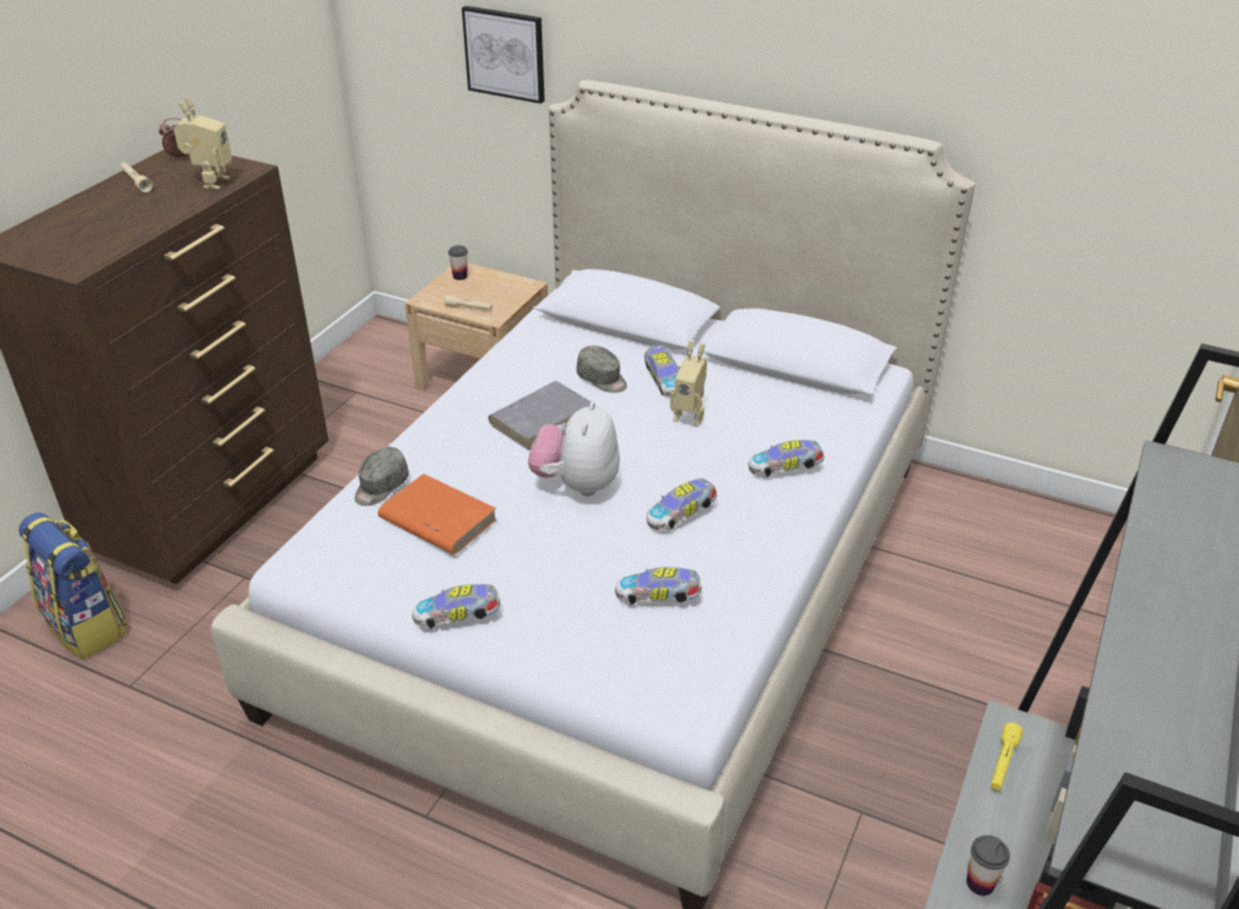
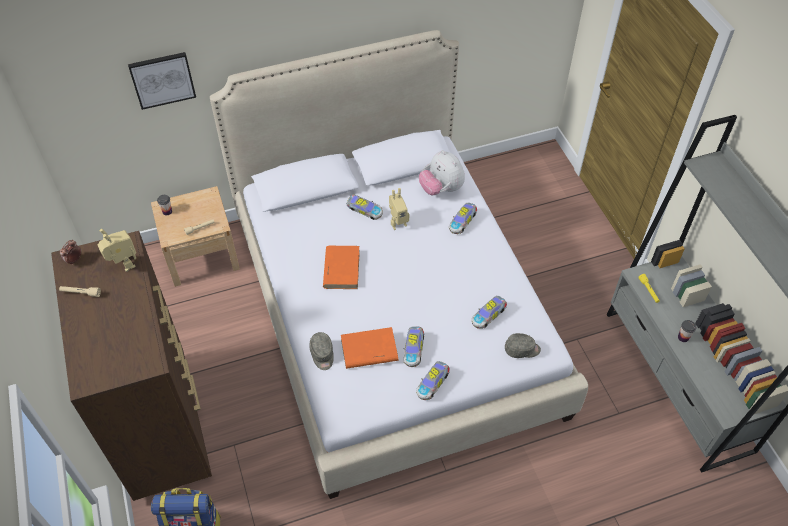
camera: 45 degrees left, 15 degrees up
grey book [488,381,591,451] -> orange book [323,246,360,289]
plush toy [528,402,620,496] -> plush toy moved to [419,150,465,195]
grey cap [576,345,627,393] -> grey cap moved to [505,333,541,358]
toy car [646,478,717,531] -> toy car moved to [403,326,424,367]

